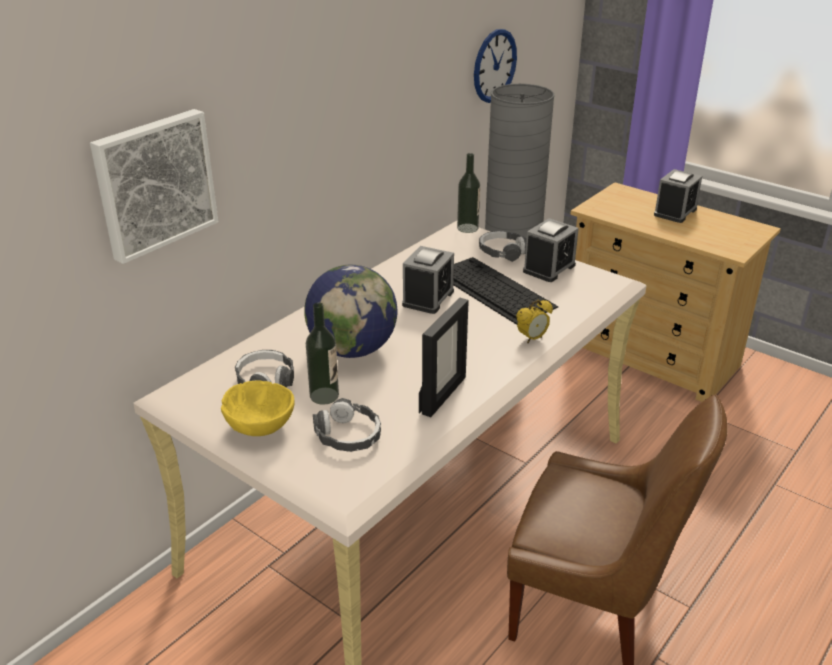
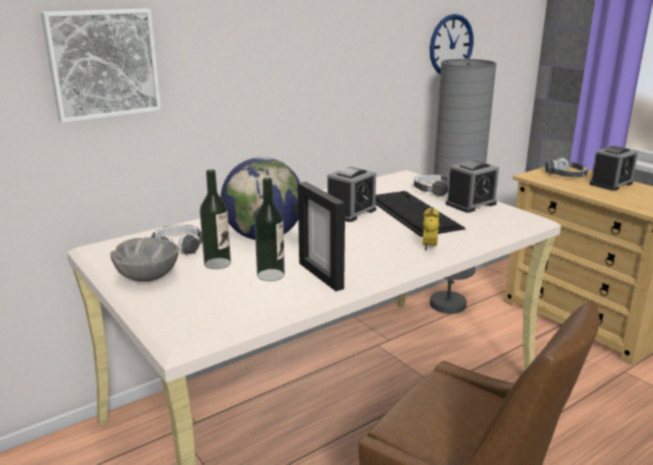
camera: 15 degrees right, 10 degrees down
yellow bowl [221,380,295,436] -> grey bowl [110,237,179,282]
headphones [313,398,381,452] -> headphones moved to [545,158,588,177]
picture frame [419,297,469,417] -> picture frame turned 105 degrees clockwise [298,182,345,291]
bottle [457,153,480,233] -> bottle moved to [254,178,285,281]
alarm clock [516,300,553,343] -> alarm clock turned 120 degrees clockwise [423,207,440,250]

